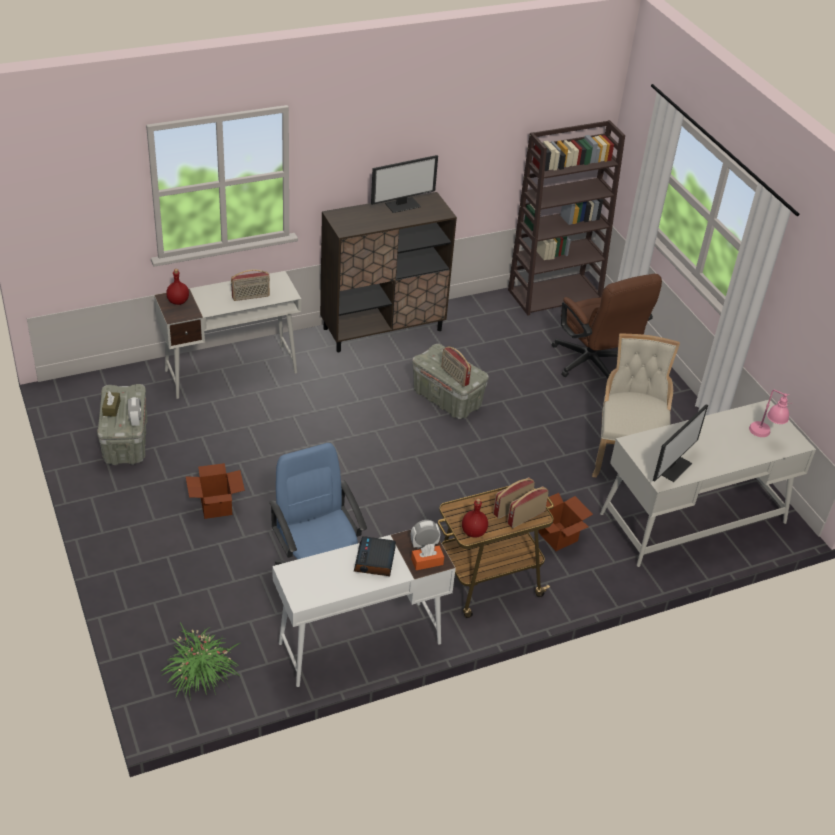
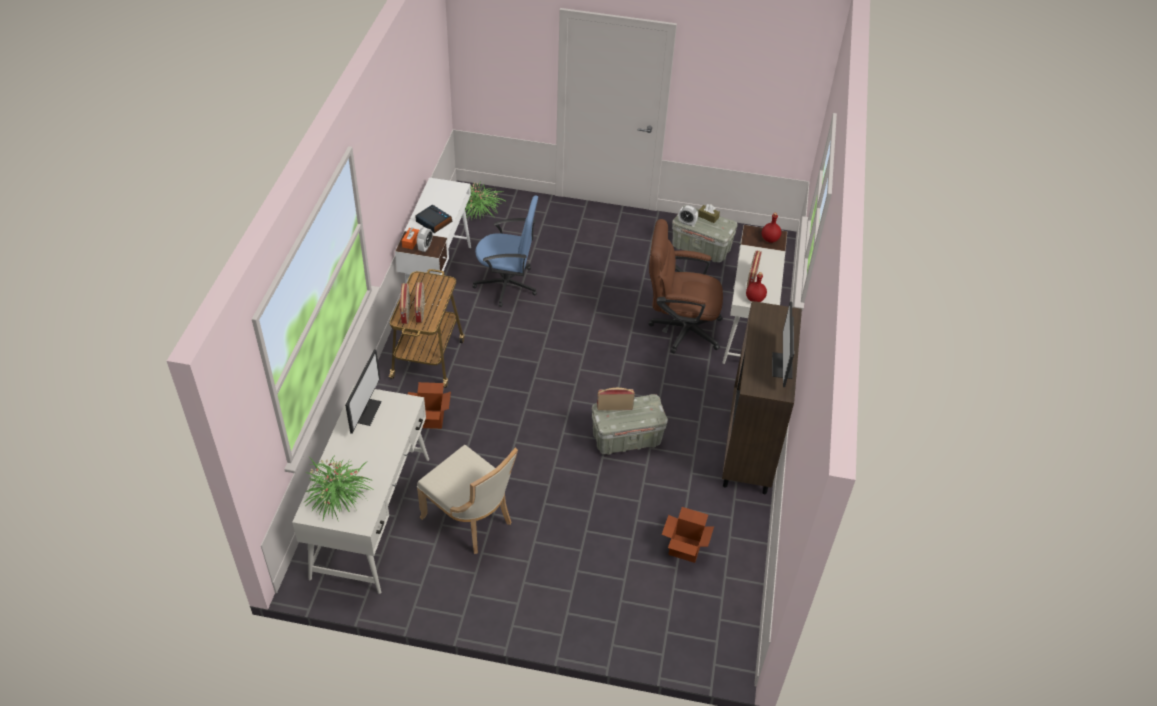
camera: 125 degrees right, 5 degrees up
cardboard box [186,463,245,519] -> cardboard box moved to [662,507,714,563]
red bottle [462,498,488,538] -> red bottle moved to [746,272,767,302]
brown bookcase [508,120,625,315] -> none
brown office chair [551,274,662,378] -> brown office chair moved to [648,219,723,354]
monitor [653,404,708,482] -> monitor turned 150 degrees counterclockwise [345,349,382,434]
pink table lamp [749,389,793,437] -> potted plant [303,455,375,520]

